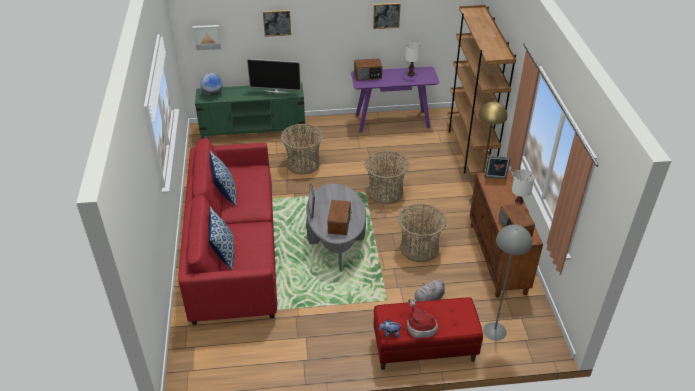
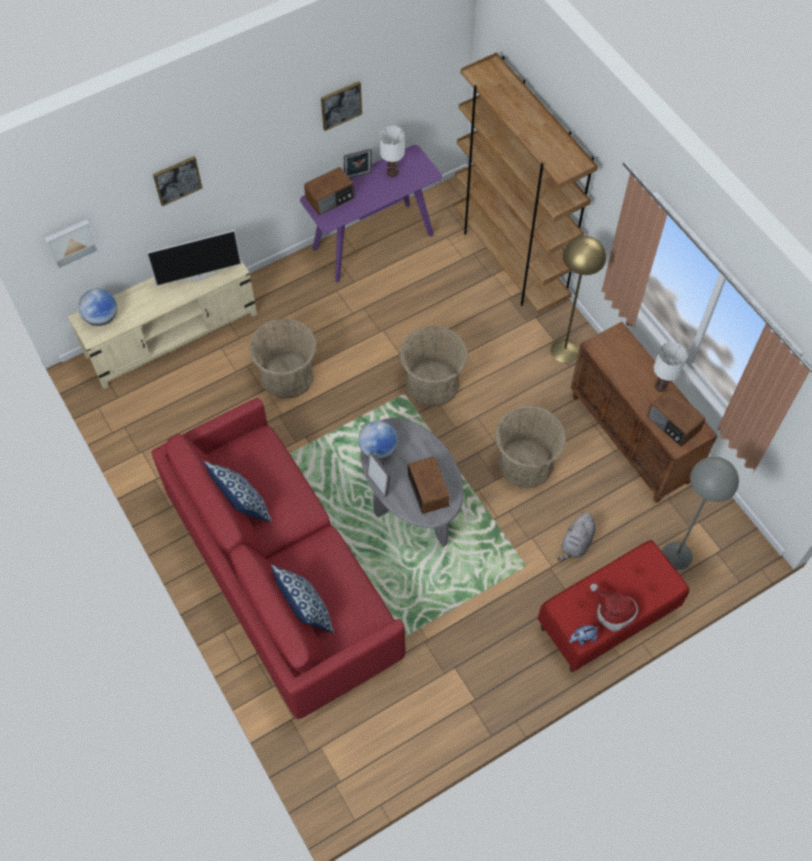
camera: 25 degrees left, 20 degrees up
green tv stand [195,82,306,139] -> beige tv stand [68,261,257,389]
picture frame [485,156,511,179] -> picture frame moved to [344,148,372,179]
none -> globe [358,421,398,460]

